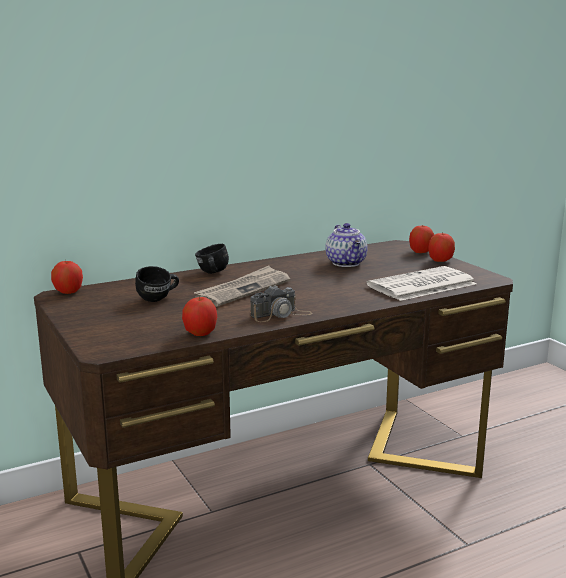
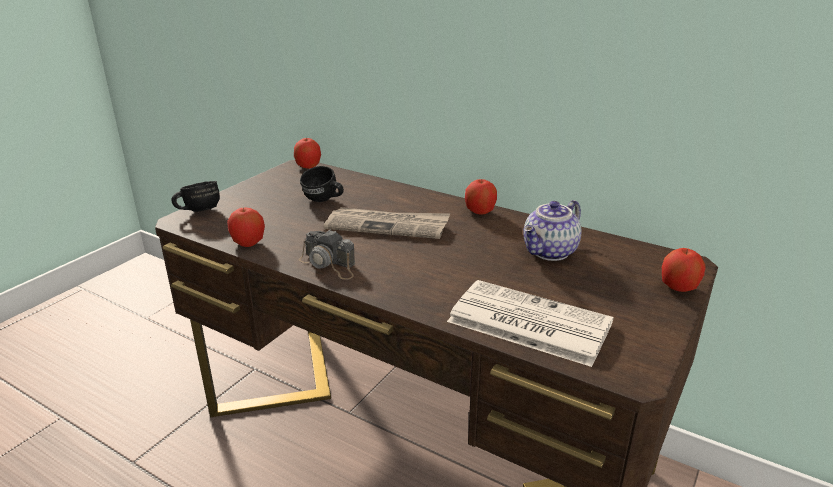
camera: 60 degrees right, 10 degrees up
black mug [195,244,229,274] -> black mug moved to [171,181,220,212]
apple [428,233,455,262] -> apple moved to [465,179,497,215]

